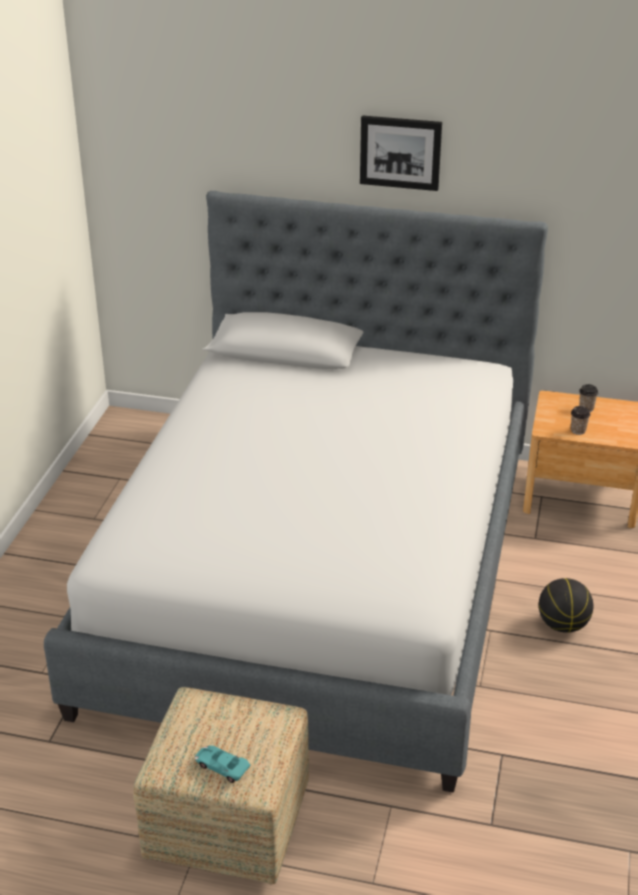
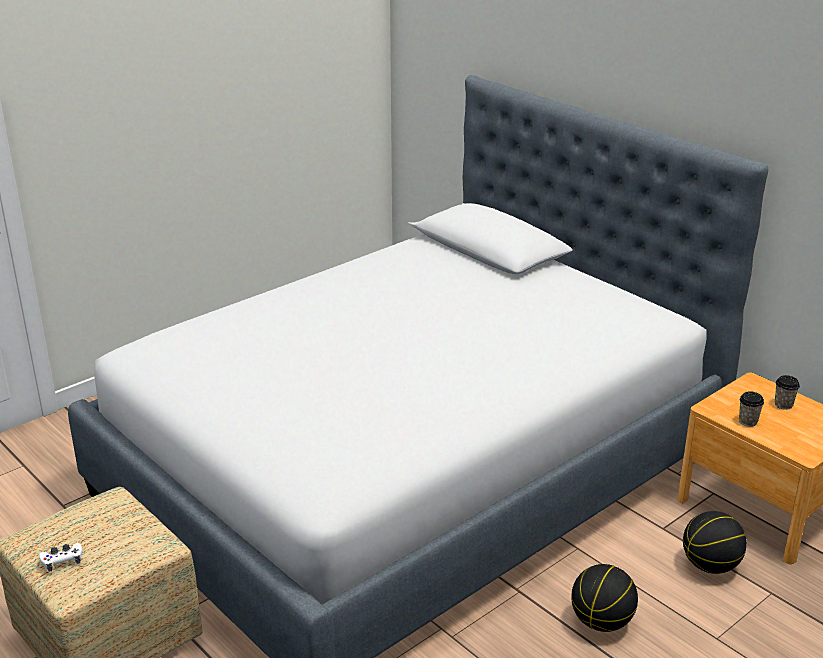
camera: 35 degrees right, 5 degrees down
turquoise toy car [195,746,250,783] -> white game controller [39,543,83,572]
picture [360,116,442,191] -> none
none -> basketball [683,511,747,574]

